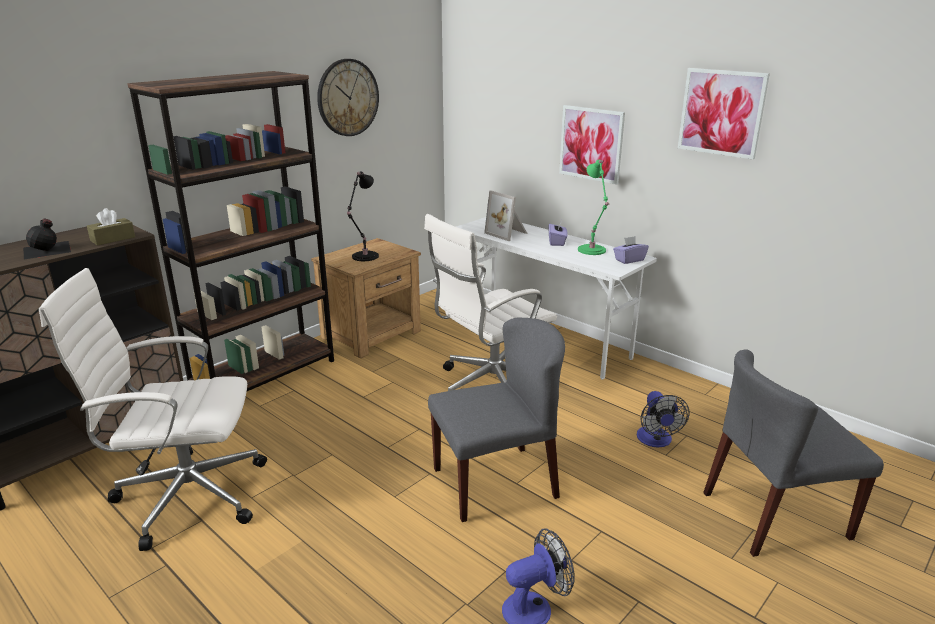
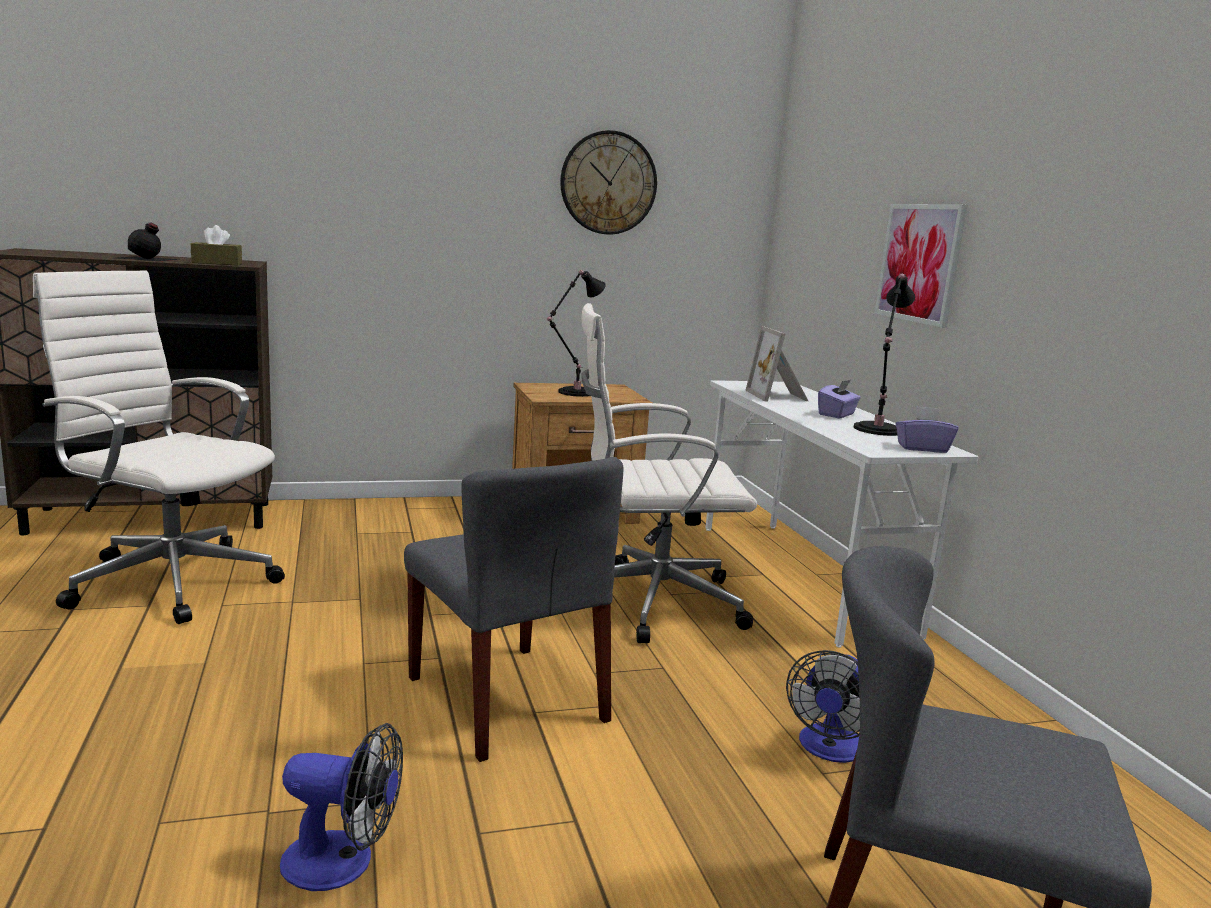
camera: 30 degrees right, 10 degrees down
brown bookcase [127,71,334,391] -> none
grey chair [428,317,565,522] -> grey chair turned 45 degrees clockwise [404,457,623,762]
green table lamp [578,160,610,255] -> black table lamp [854,273,915,436]
picture [678,68,770,159] -> none

